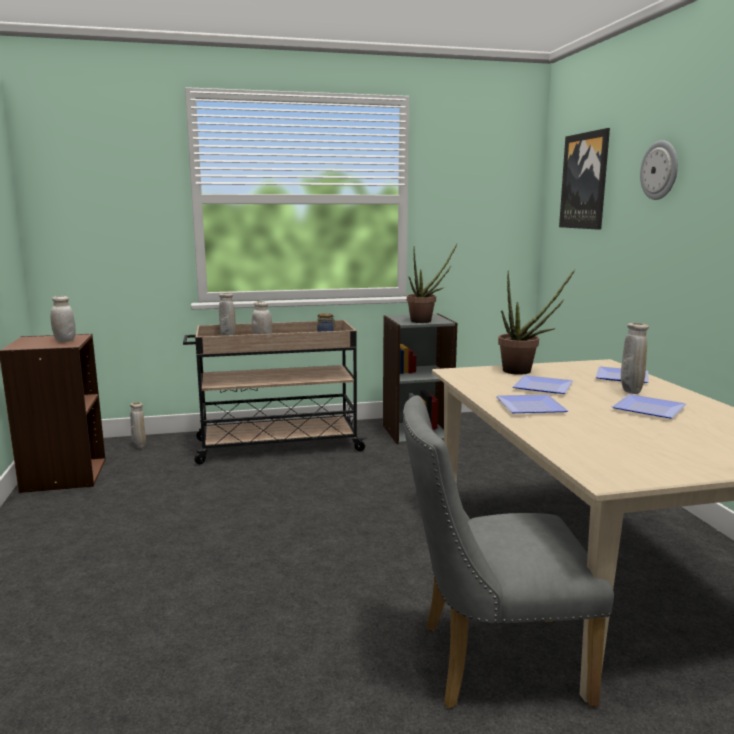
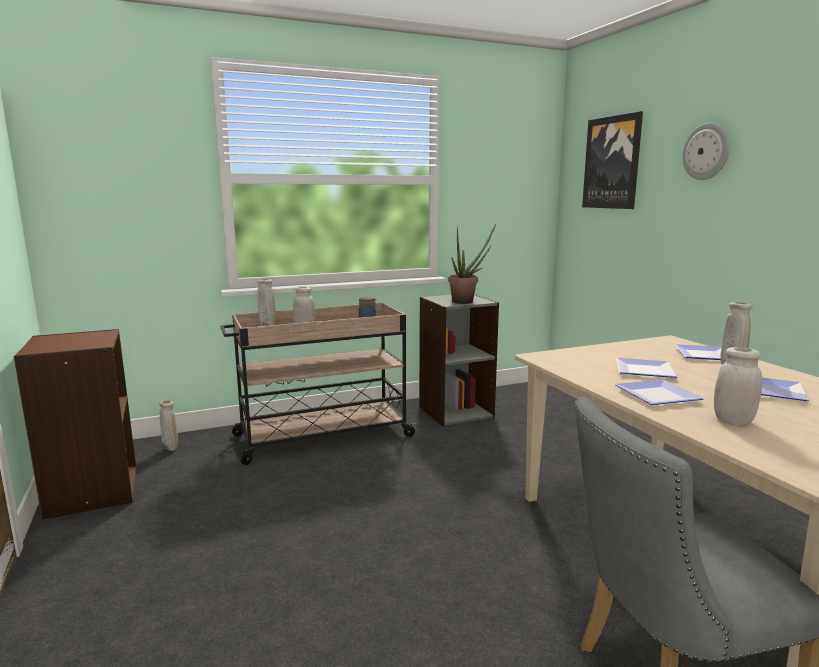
camera: 10 degrees left, 0 degrees up
white jar [51,296,75,342] -> white jar moved to [714,347,762,425]
potted plant [498,269,575,375] -> none

